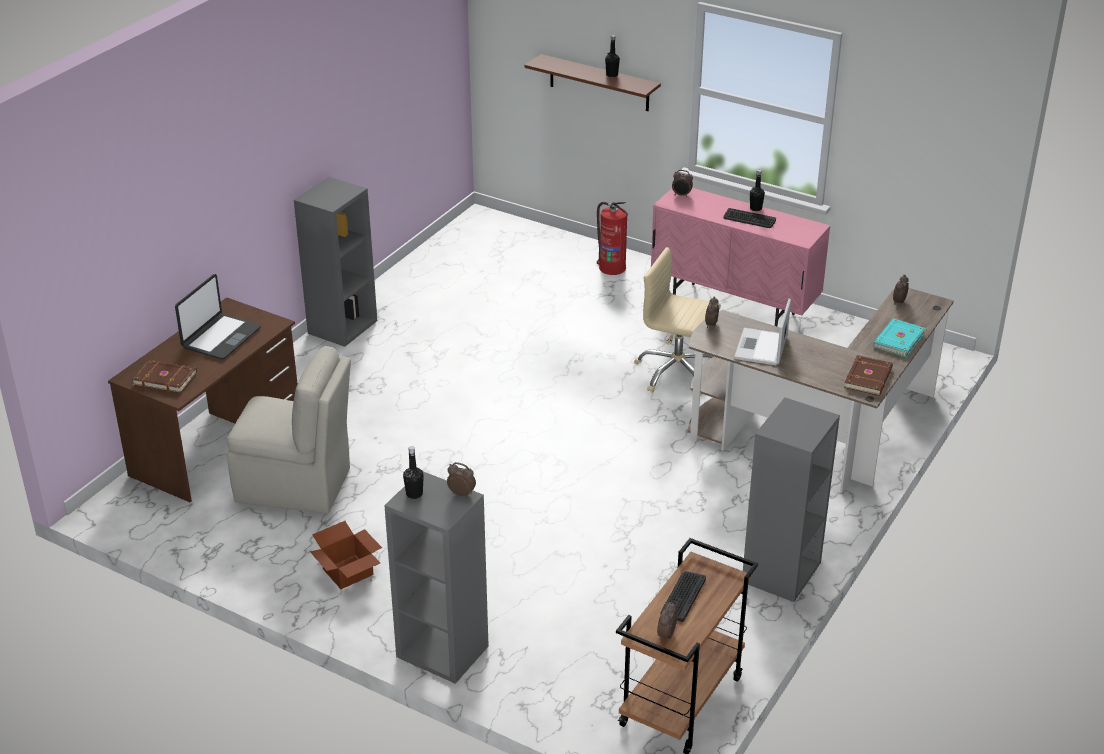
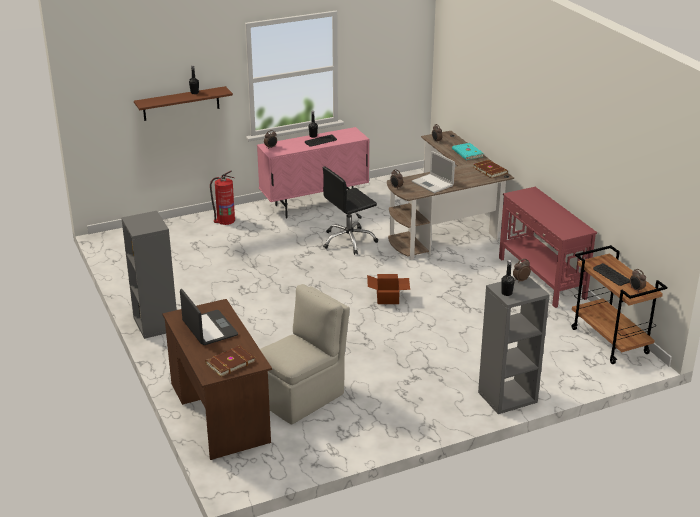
camera: 55 degrees left, 5 degrees down
cardboard box [310,521,382,589] -> cardboard box moved to [367,274,410,304]
beige office chair [634,247,721,395] -> black office chair [323,166,378,255]
grey bookcase [743,397,840,602] -> red console table [499,187,597,308]

